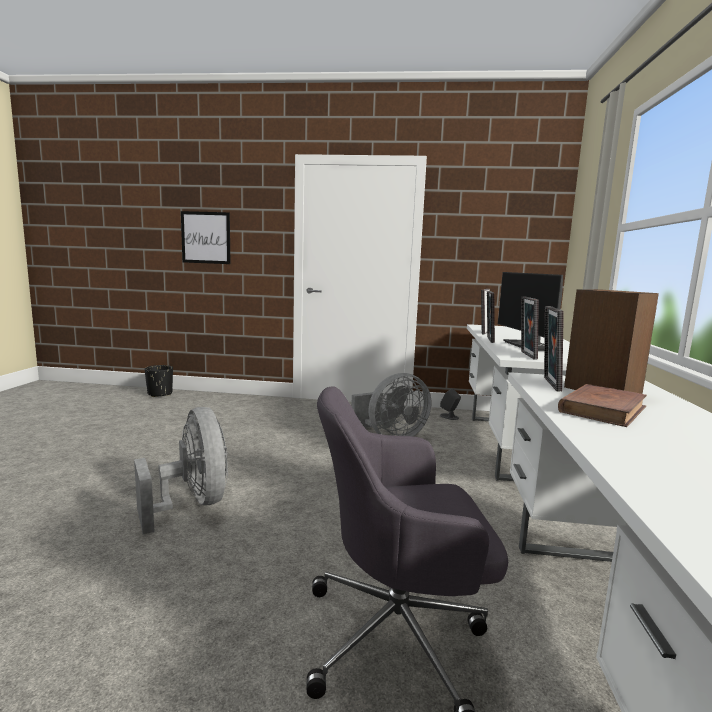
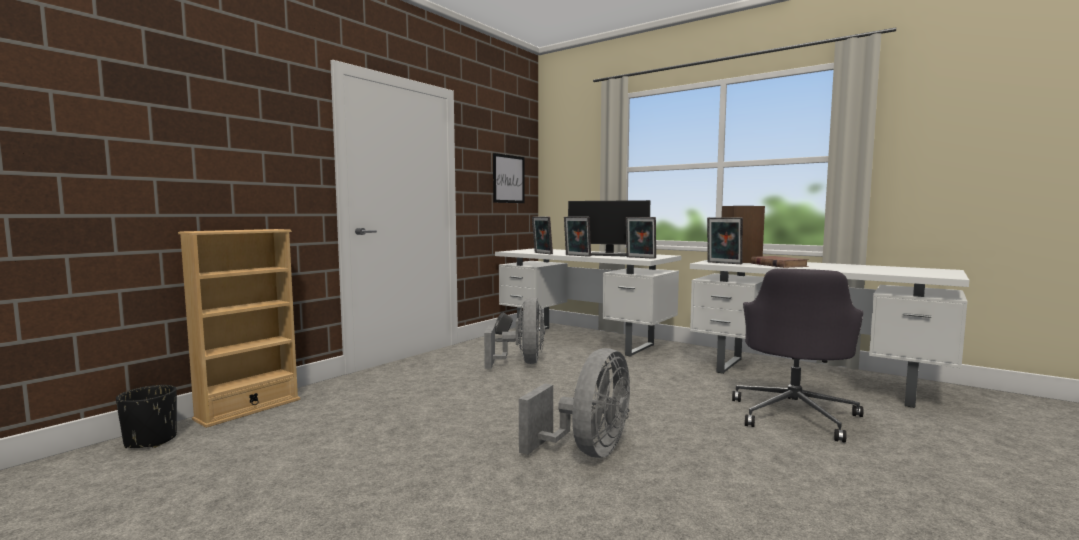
camera: 60 degrees left, 5 degrees down
grey fan [134,407,228,534] -> grey fan turned 120 degrees clockwise [519,348,630,458]
picture [181,211,231,264] -> picture moved to [493,153,524,203]
none -> beige bookcase [178,229,300,428]

